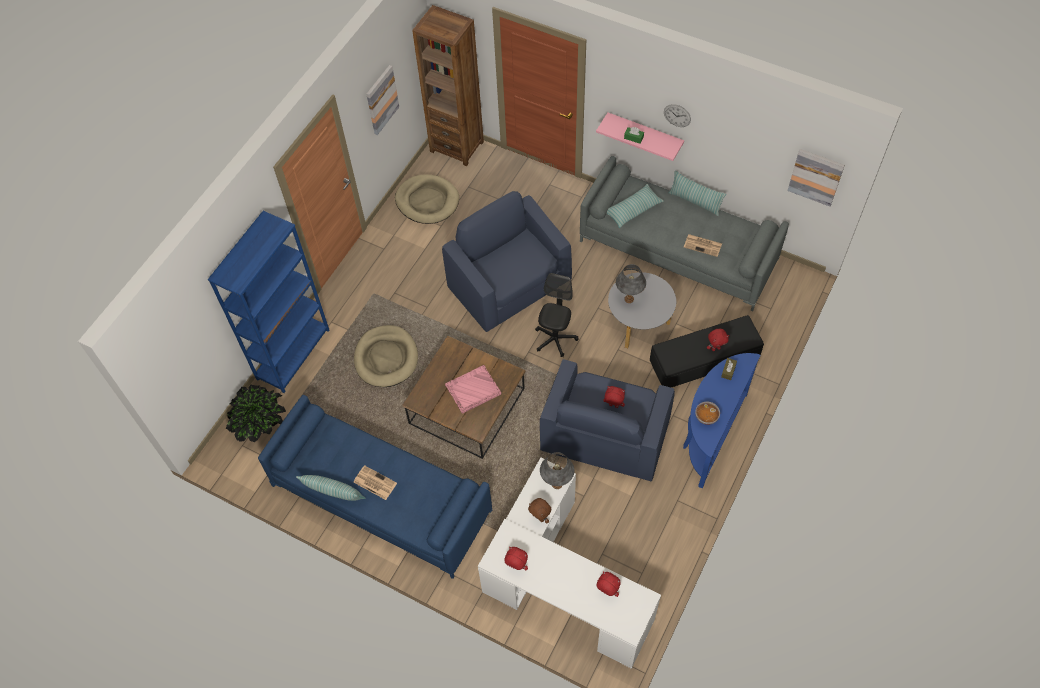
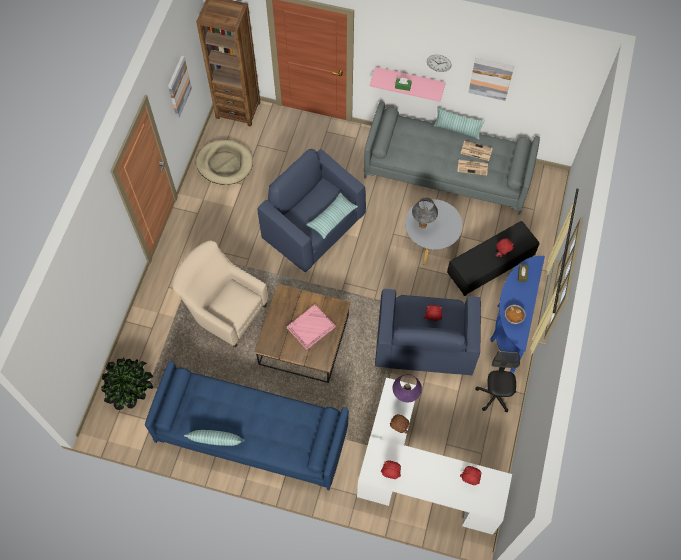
camera: 15 degrees left, 5 degrees up
blue bookcase [208,211,329,393] -> none
newspaper [353,465,397,500] -> newspaper moved to [461,141,493,161]
beige dog bed [354,325,418,387] -> beige armchair [172,240,268,348]
black office chair [535,273,578,357] -> black office chair moved to [475,351,520,413]
grey table lamp [540,452,575,489] -> purple table lamp [393,374,422,402]
pillow [607,184,664,228] -> pillow moved to [306,192,358,239]
picture [788,149,845,207] -> picture moved to [468,58,514,101]

